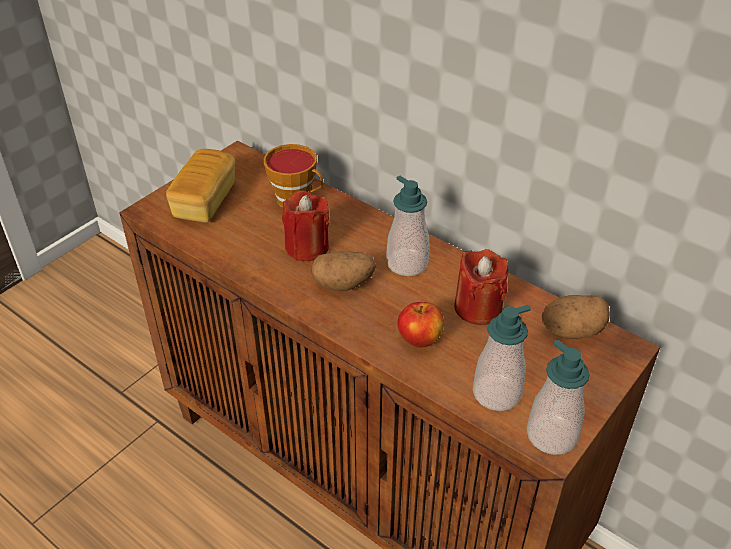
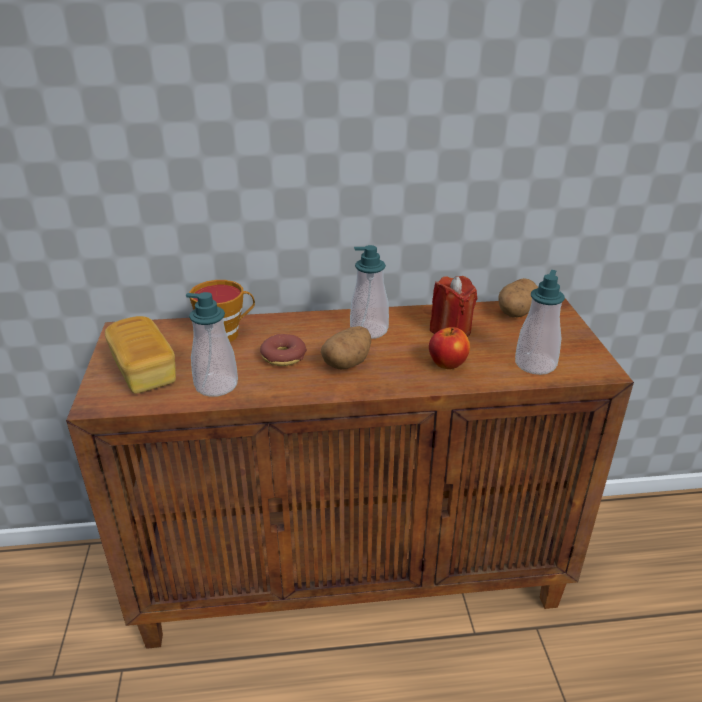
camera: 45 degrees left, 10 degrees down
red candle [282,191,329,261] -> donut [260,334,307,366]
soap dispenser [527,340,590,455] -> soap dispenser moved to [186,292,238,397]

